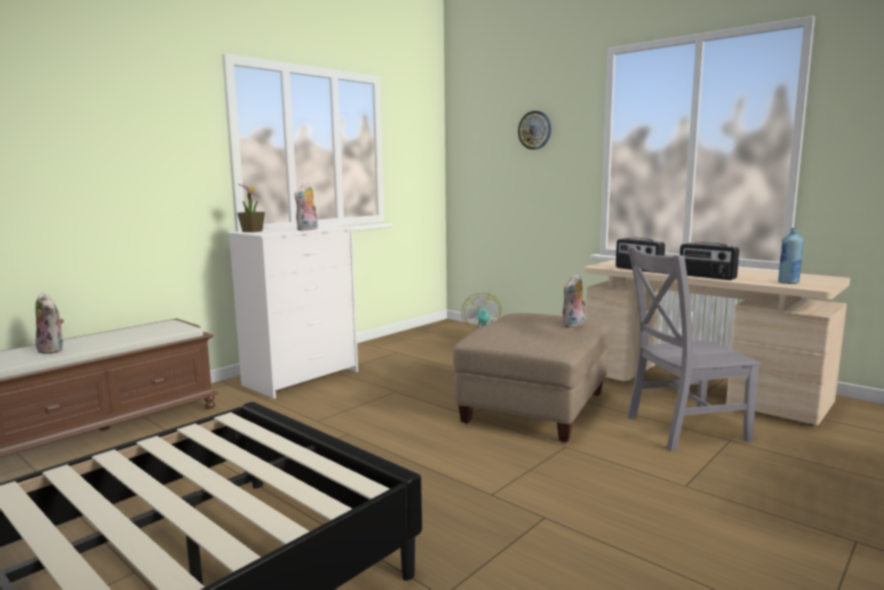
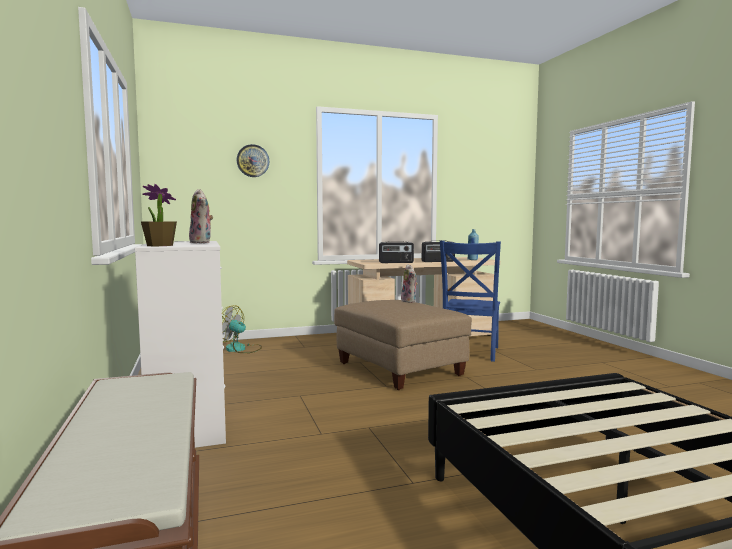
camera: 60 degrees left, 5 degrees down
plush toy [35,293,64,354] -> none
grey chair [627,245,761,451] -> blue chair [440,241,501,361]

